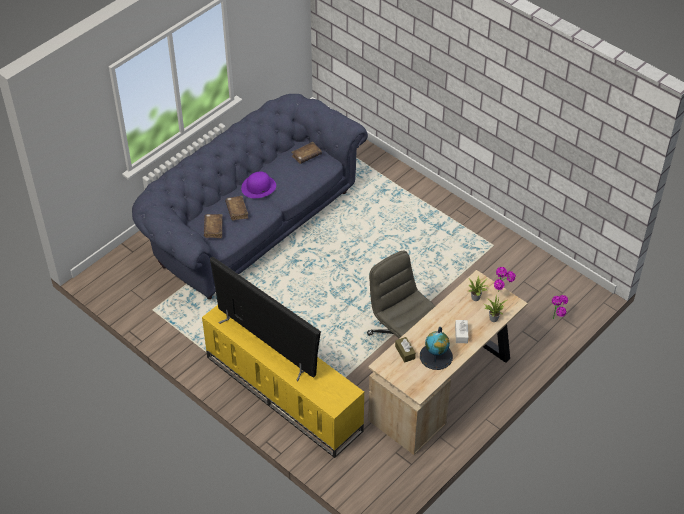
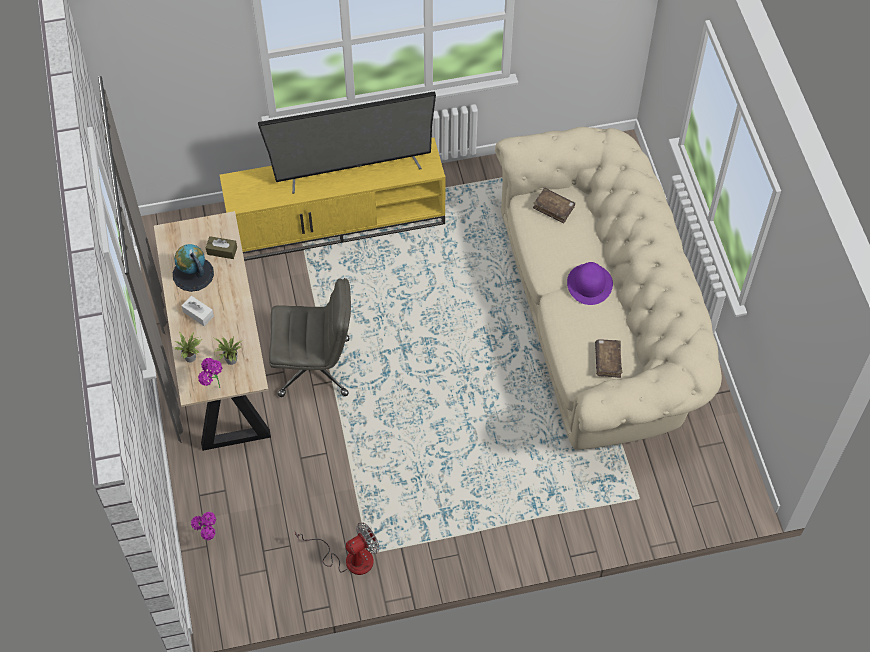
camera: 125 degrees right, 10 degrees up
blue sofa [132,94,368,299] -> beige sofa [495,127,722,450]
brown book [225,196,248,220] -> none
none -> fan [295,522,379,575]

